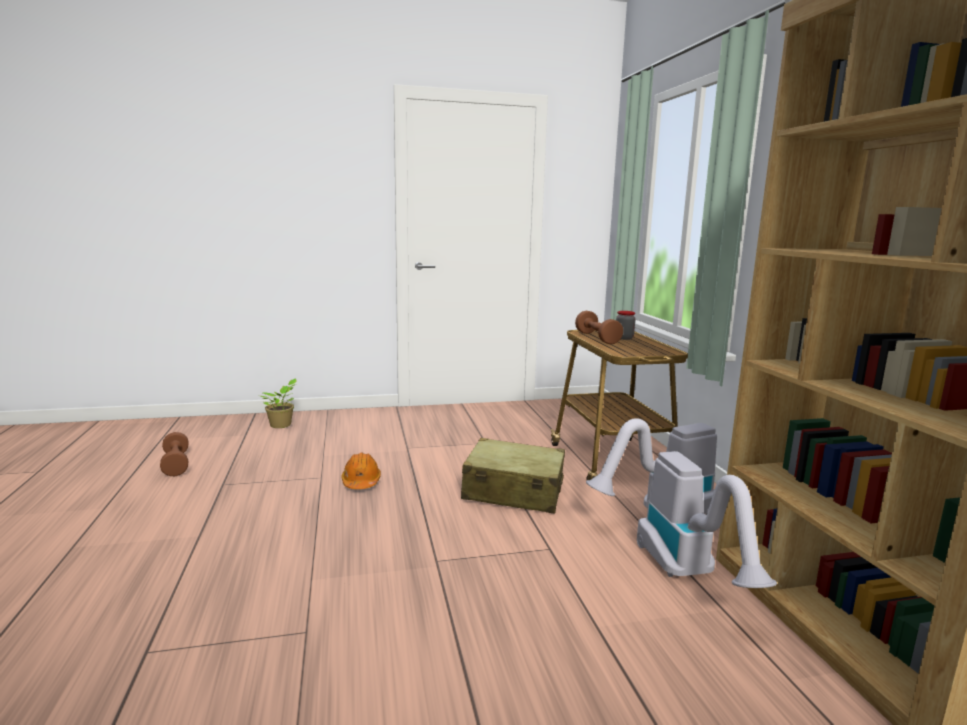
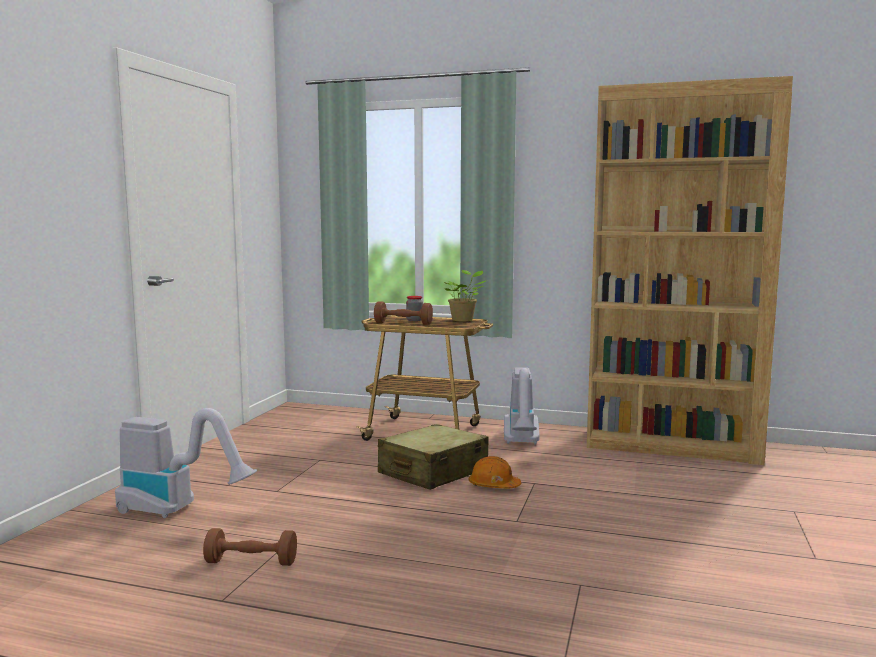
camera: 60 degrees left, 5 degrees down
brown dumbbell [160,432,189,476] -> brown dumbbell moved to [203,528,297,566]
potted plant [261,379,297,428] -> potted plant moved to [444,270,486,321]
orange hard hat [341,452,381,489] -> orange hard hat moved to [469,456,521,489]
vacuum cleaner [637,451,777,588] -> vacuum cleaner moved to [115,408,257,518]

